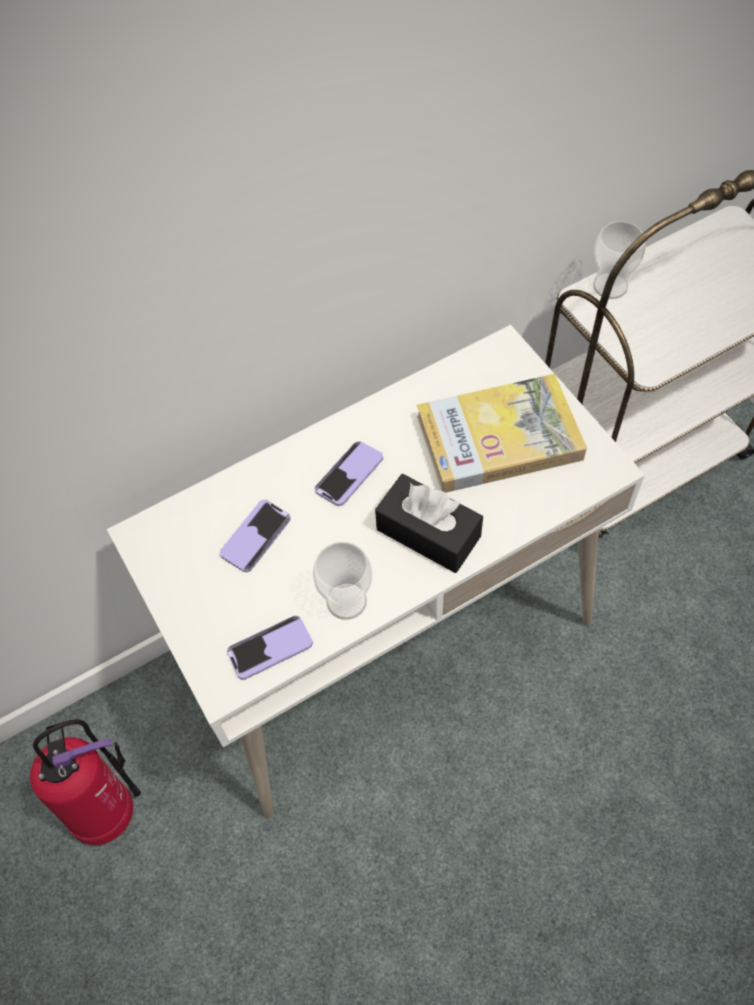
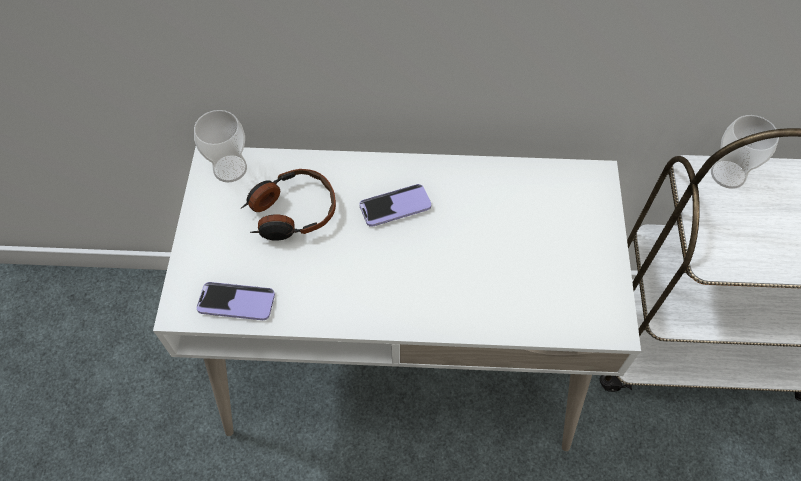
camera: 30 degrees right, 0 degrees up
fire extinguisher [30,719,141,845] -> none
phone [220,499,290,572] -> headphones [241,169,336,241]
cup [313,542,372,620] -> cup moved to [194,110,247,182]
black tissue box [375,474,483,573] -> none
book [417,374,587,493] -> none

